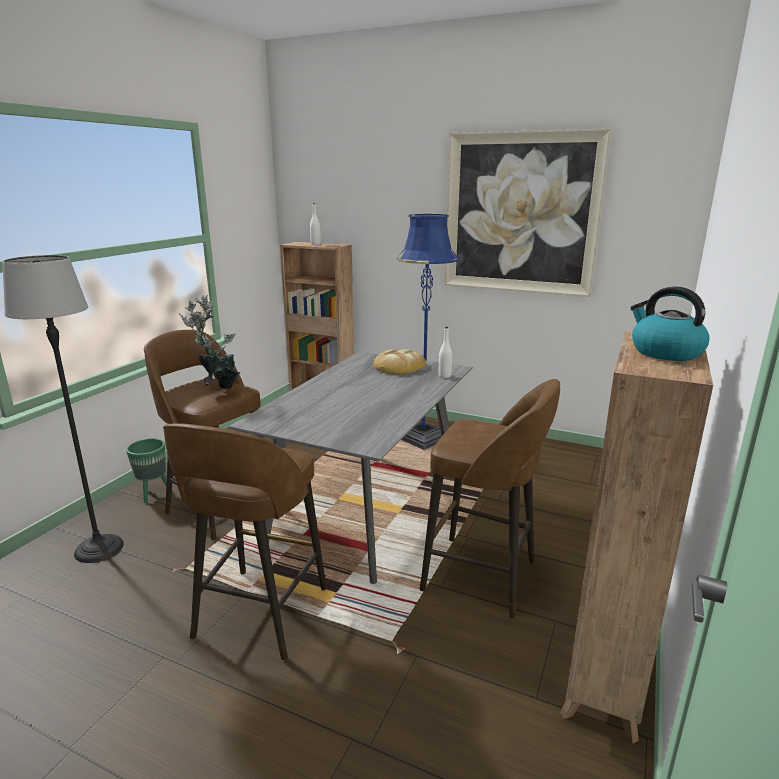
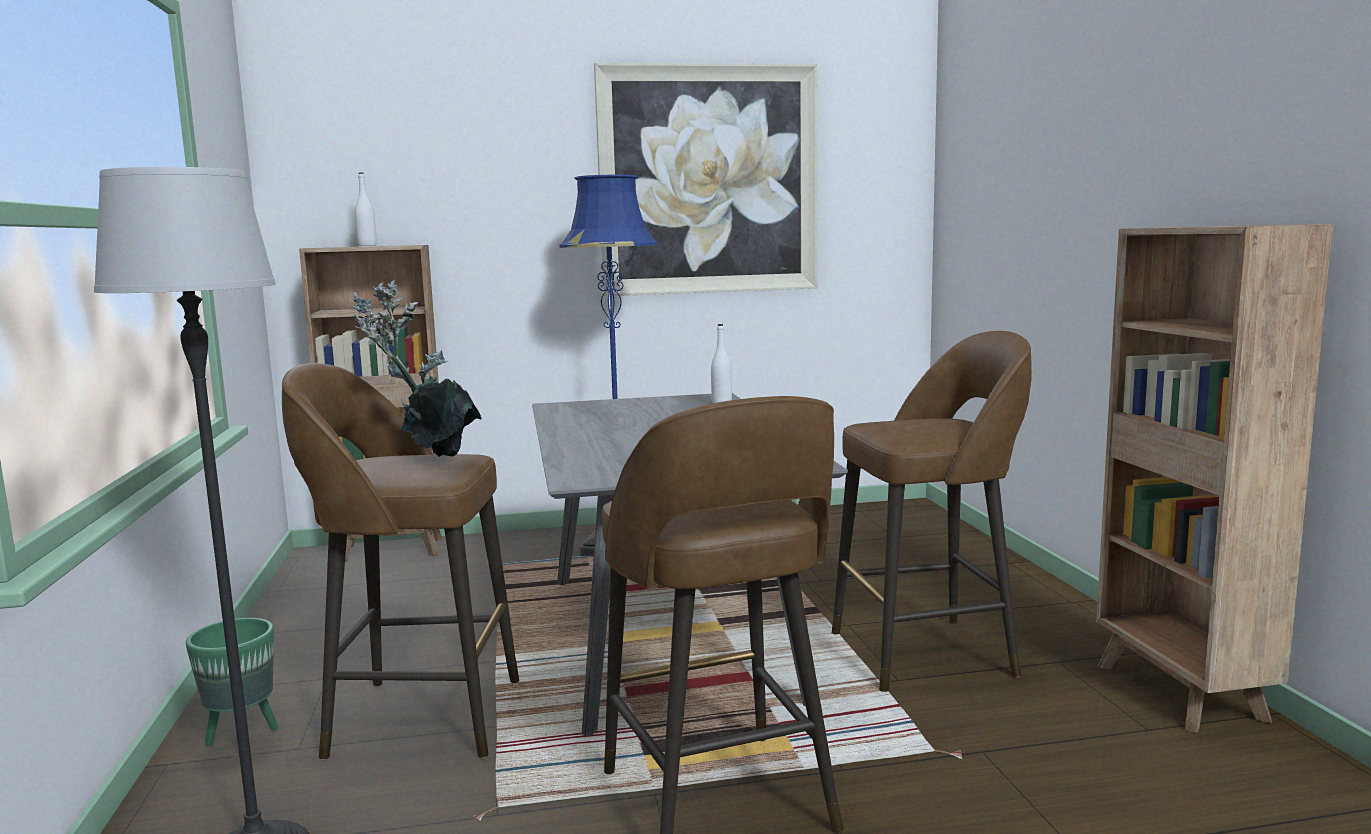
camera: 35 degrees left, 10 degrees down
bread [373,349,426,374] -> none
kettle [630,286,709,361] -> none

